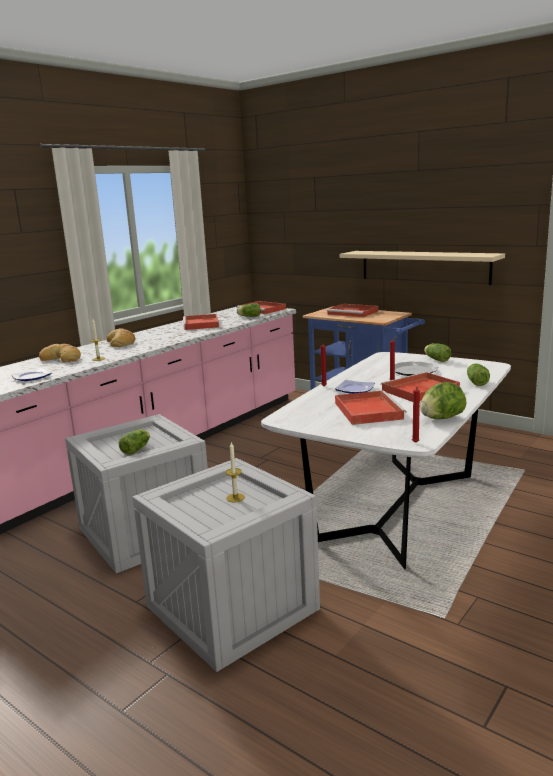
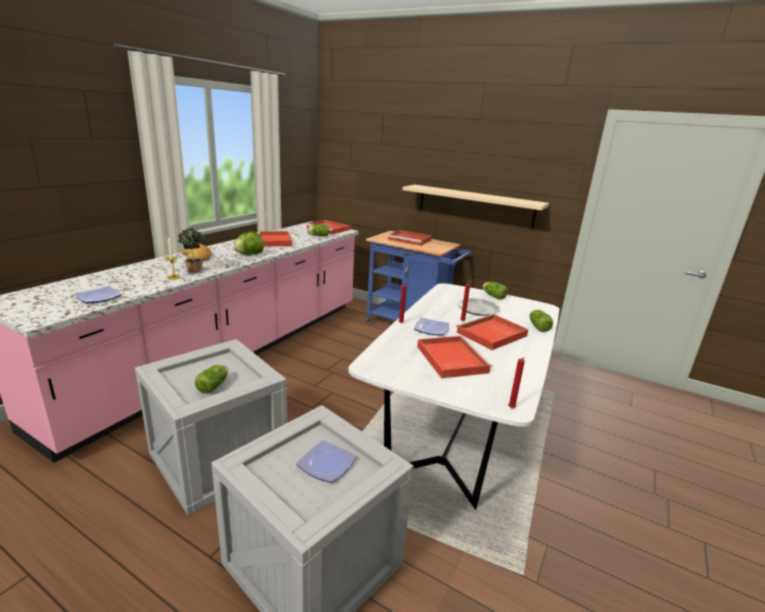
camera: 10 degrees left, 5 degrees up
bread [39,344,81,362] -> none
candle [225,442,245,502] -> plate [296,440,357,483]
lettuce [420,382,466,419] -> lettuce moved to [233,232,264,255]
none -> potted plant [178,228,209,273]

